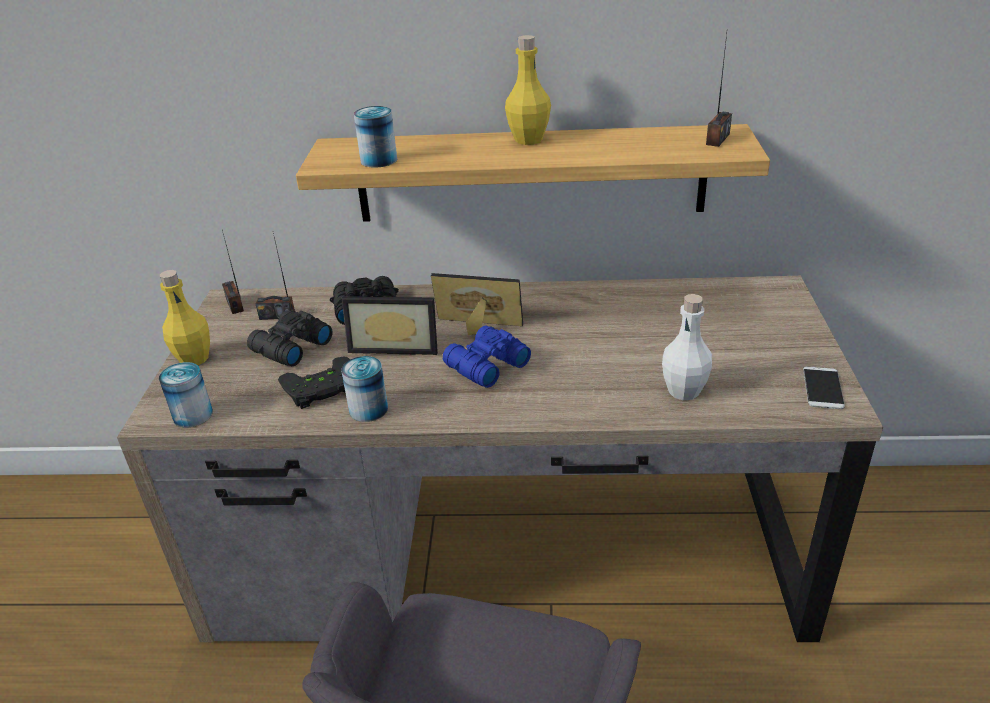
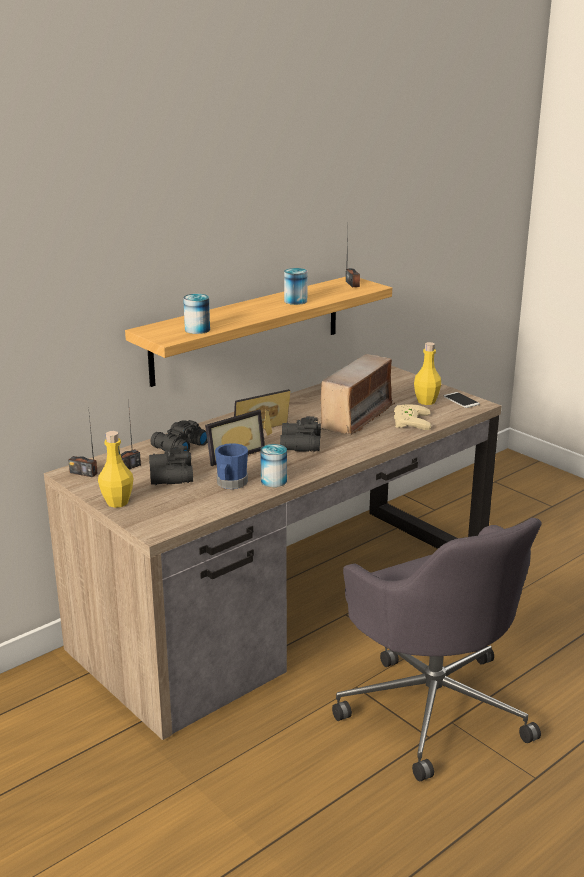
camera: 45 degrees left, 10 degrees down
can [159,362,213,428] -> can moved to [284,268,308,305]
black game controller [278,357,350,409] -> blue mug [215,443,248,489]
blue binoculars [443,326,531,388] -> black binoculars [280,416,321,452]
yellow bottle [505,35,551,145] -> yellow bottle moved to [414,342,441,405]
white bottle [662,294,712,400] -> beige game controller [394,404,431,430]
none -> radio [316,354,395,436]

